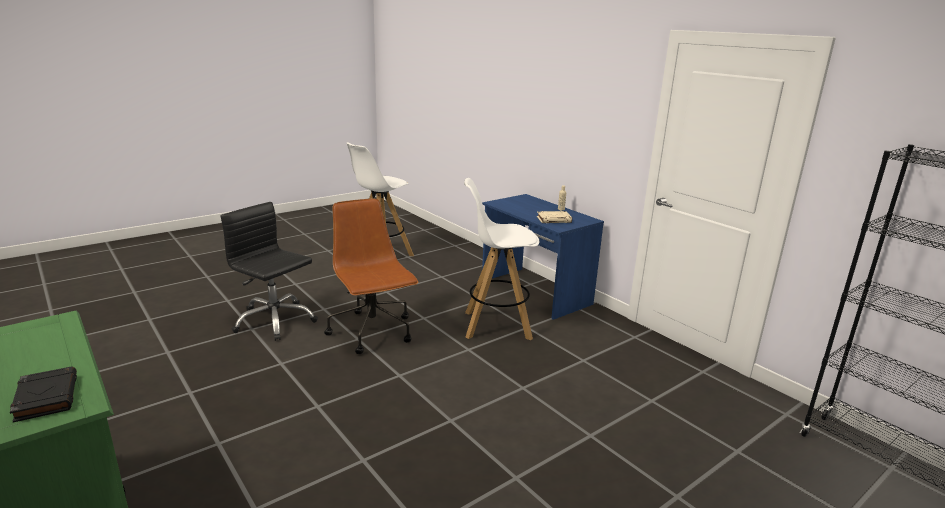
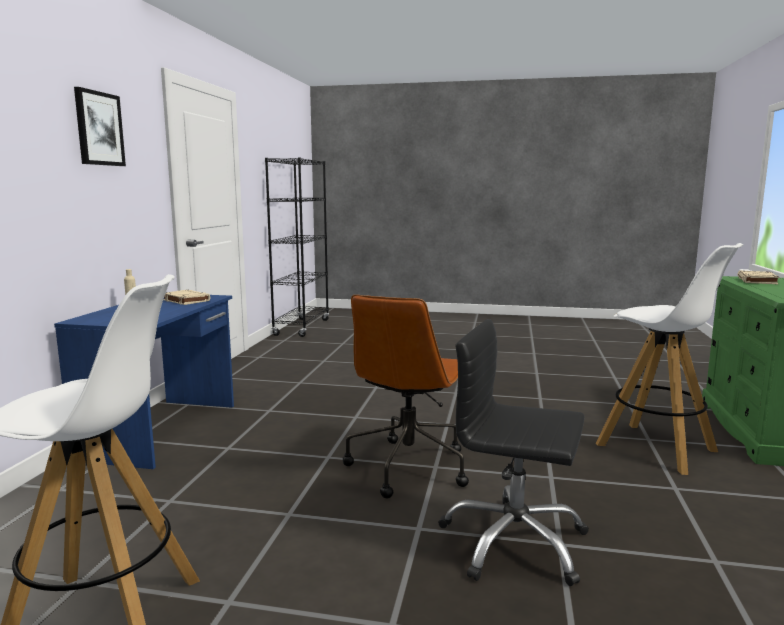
camera: 130 degrees left, 10 degrees down
black book [10,366,77,423] -> beige book [737,271,779,284]
black office chair [221,202,318,341] -> black office chair turned 120 degrees clockwise [439,319,589,586]
white stool [464,178,540,340] -> white stool moved to [596,243,743,475]
none -> picture [74,87,126,166]

